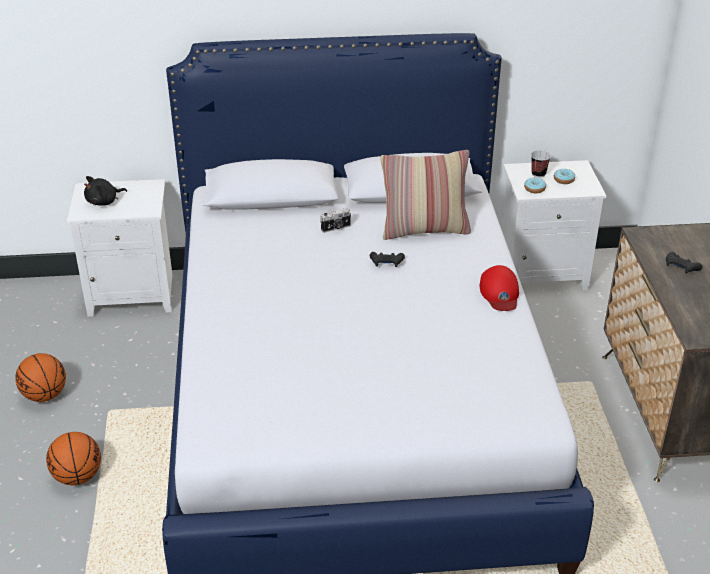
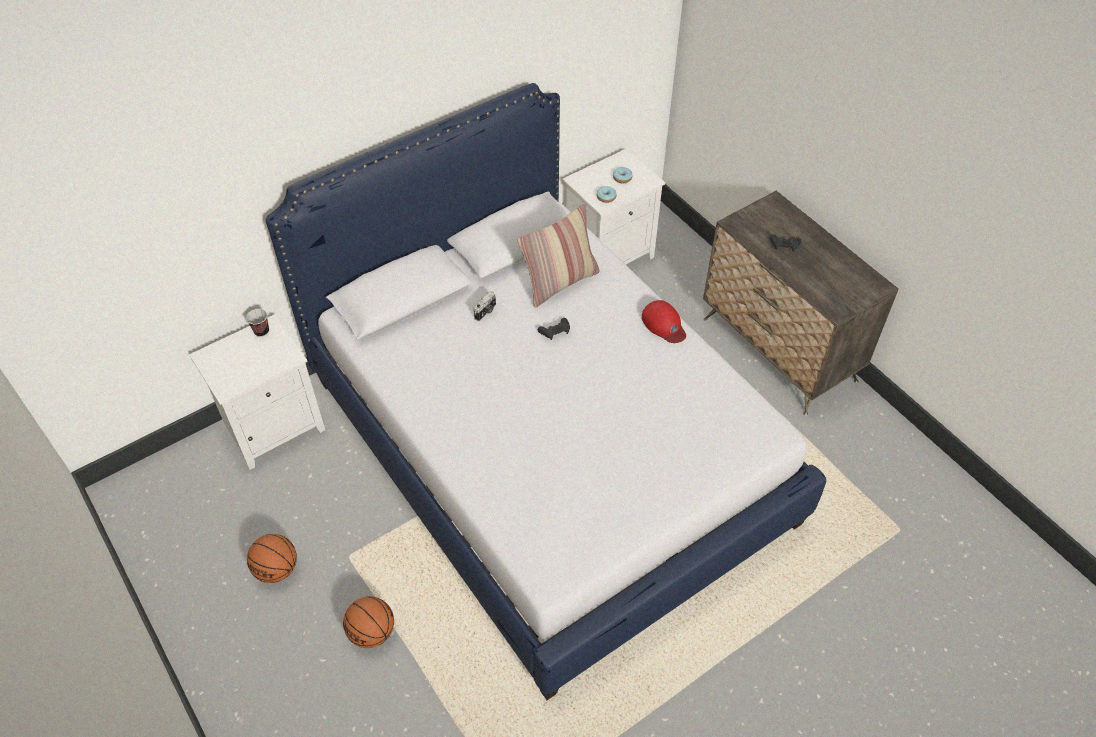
camera: 30 degrees left, 15 degrees up
black plush toy [84,176,127,206] -> none
cup [531,150,551,178] -> cup moved to [246,309,269,337]

